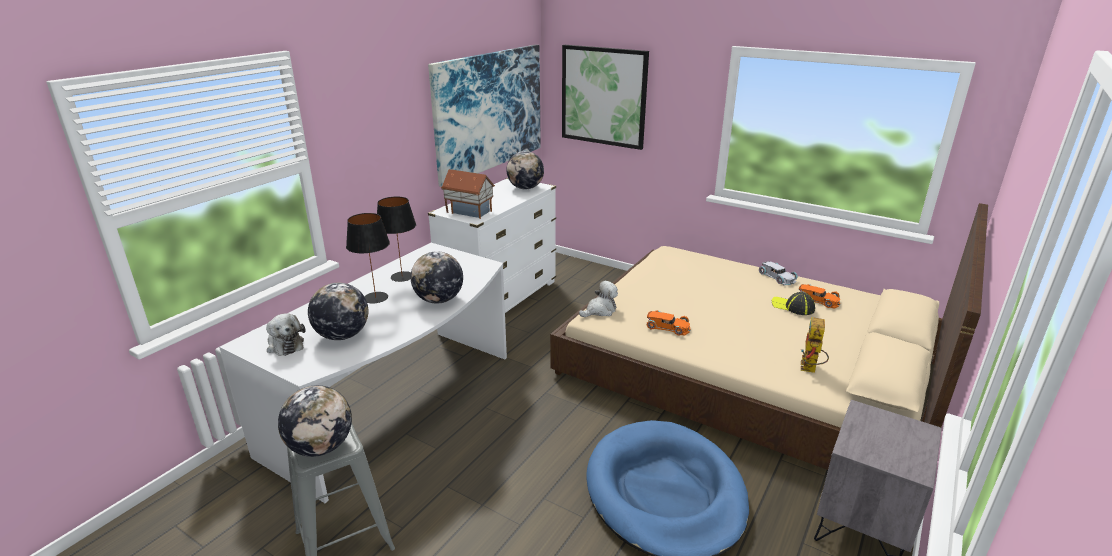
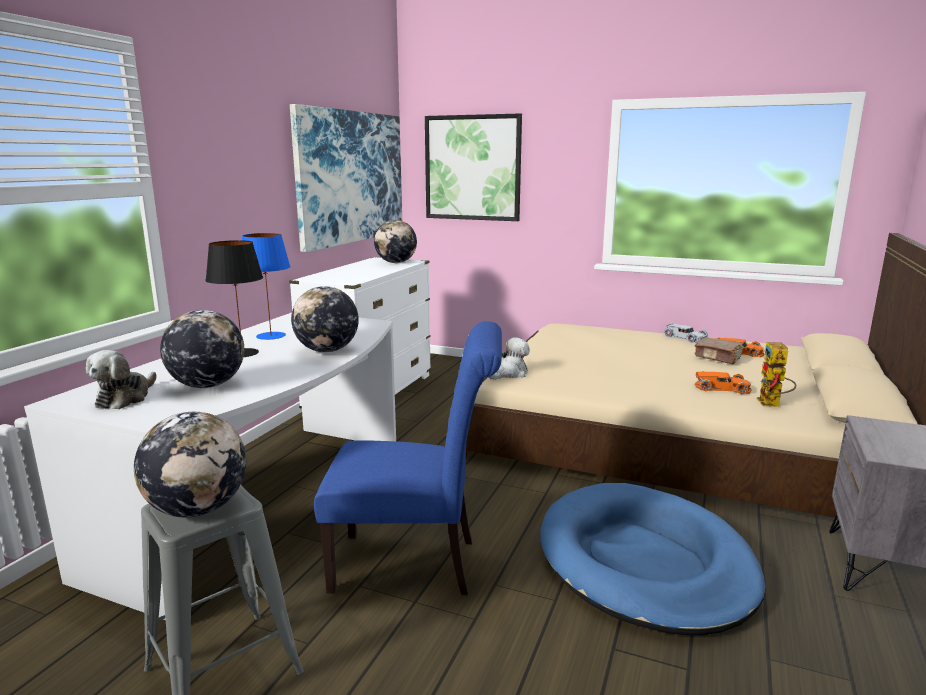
camera: 10 degrees left, 10 degrees down
plush toy [266,313,306,356] -> plush toy turned 60 degrees clockwise [86,350,157,409]
black table lamp [377,197,416,282] -> blue table lamp [242,233,291,340]
toy house [441,169,495,219] -> none
orange toy car [646,310,691,336] -> orange toy car moved to [695,371,752,394]
cap [772,292,815,315] -> brown book [695,337,743,364]
none -> blue chair [314,321,502,595]

